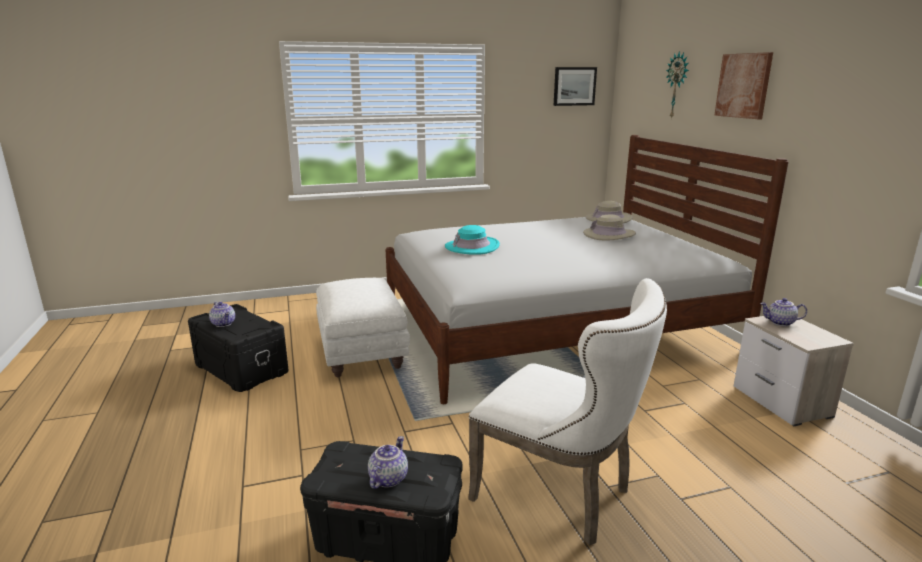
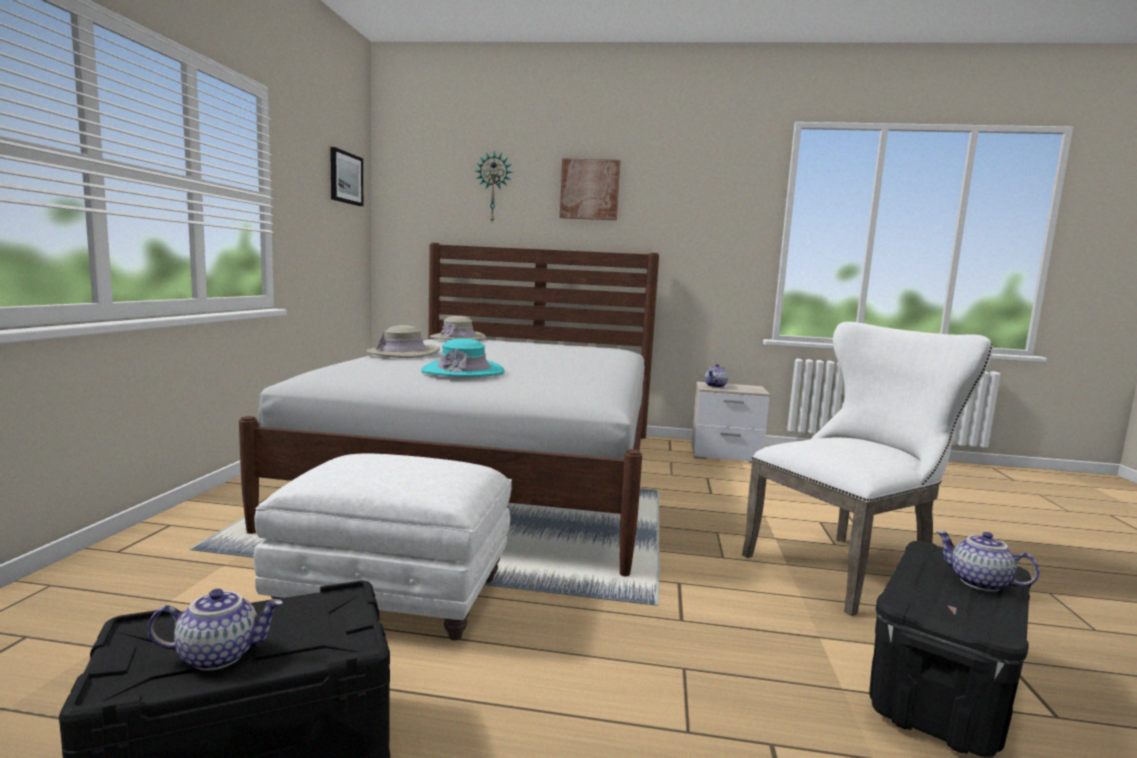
camera: 65 degrees left, 10 degrees down
beige hat [583,215,636,241] -> beige hat moved to [366,325,440,358]

